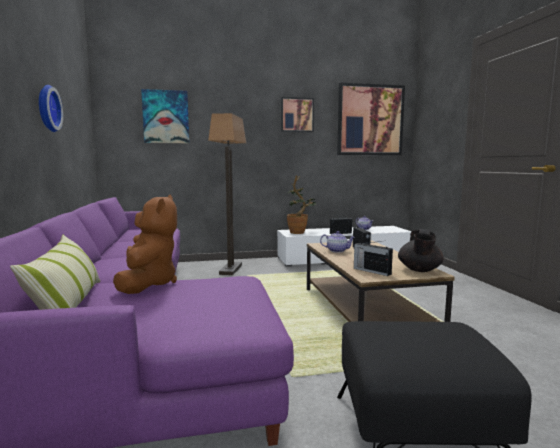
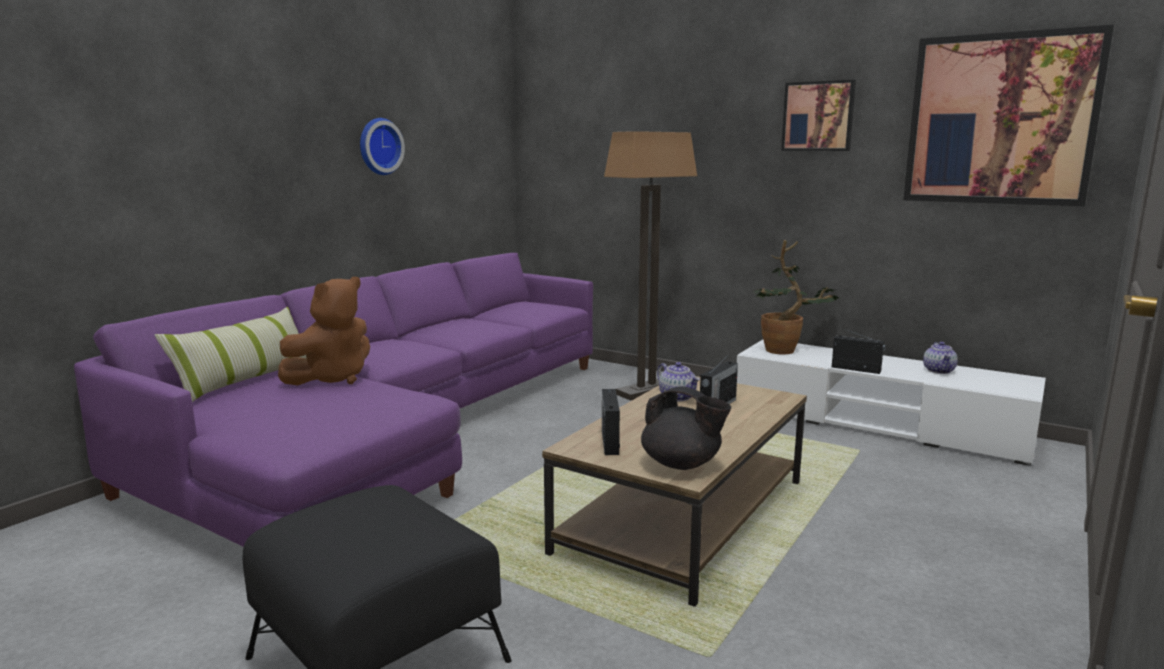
camera: 45 degrees right, 5 degrees up
picture [141,89,189,143] -> none
black teapot [398,229,444,272] -> black teapot turned 120 degrees counterclockwise [641,386,731,470]

